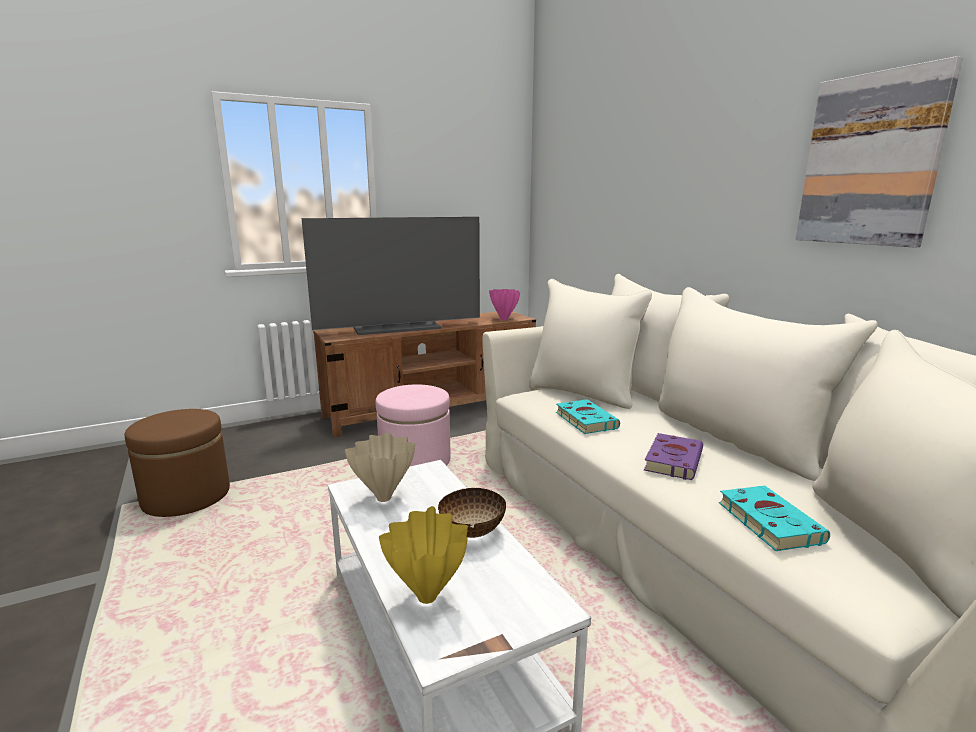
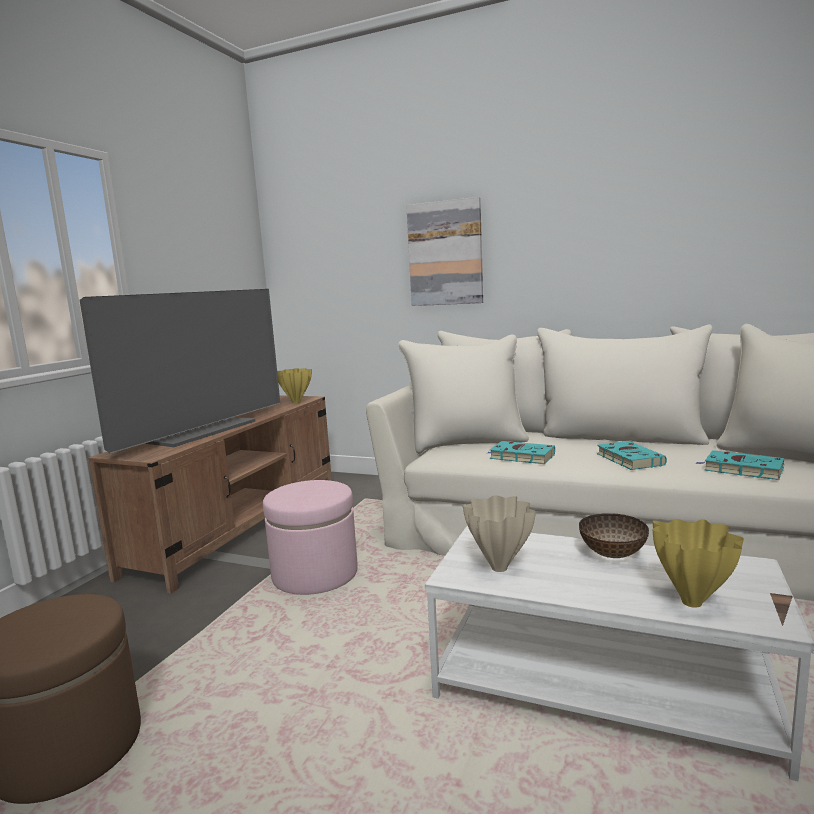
camera: 40 degrees left, 5 degrees down
pink vase [489,289,520,321] -> yellow vase [277,368,312,403]
purple book [644,433,703,480] -> turquoise book [597,441,667,470]
picture [796,56,963,248] -> picture moved to [406,197,483,306]

